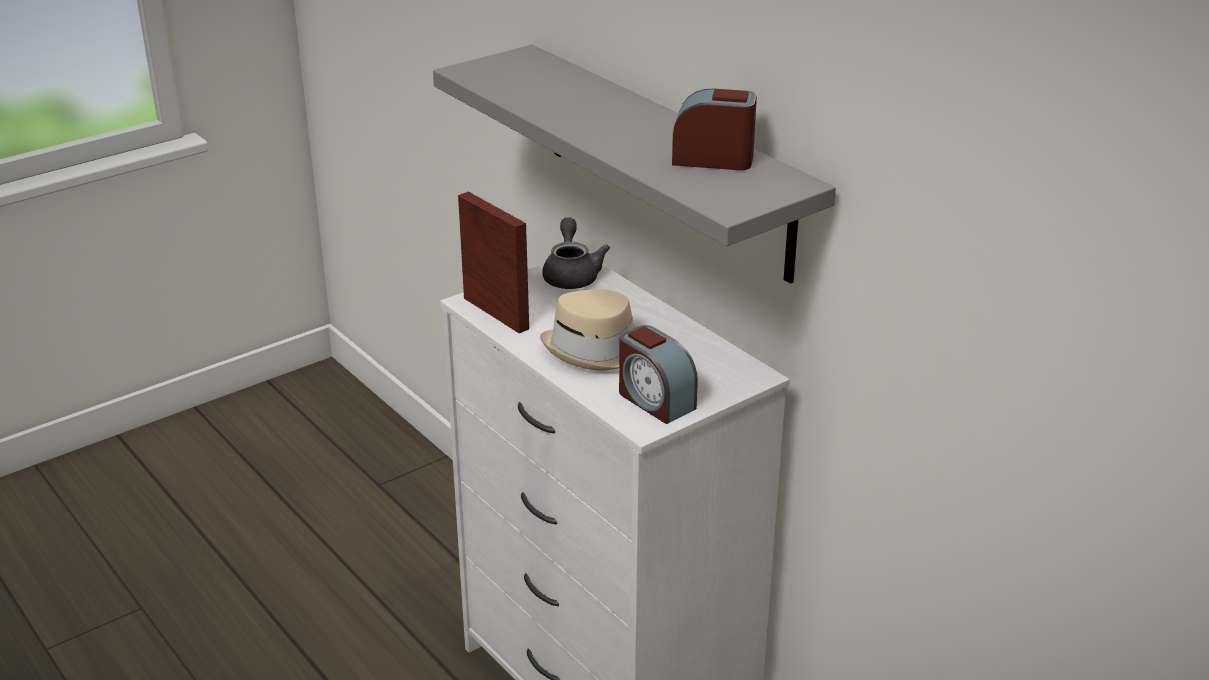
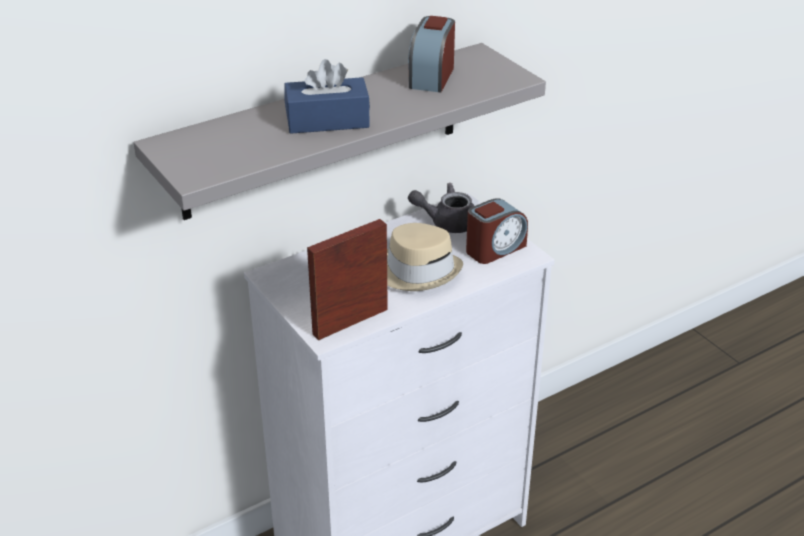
camera: 85 degrees left, 5 degrees up
grey teapot [542,217,610,289] -> grey teapot moved to [408,183,474,233]
none -> blue tissue box [284,59,370,134]

